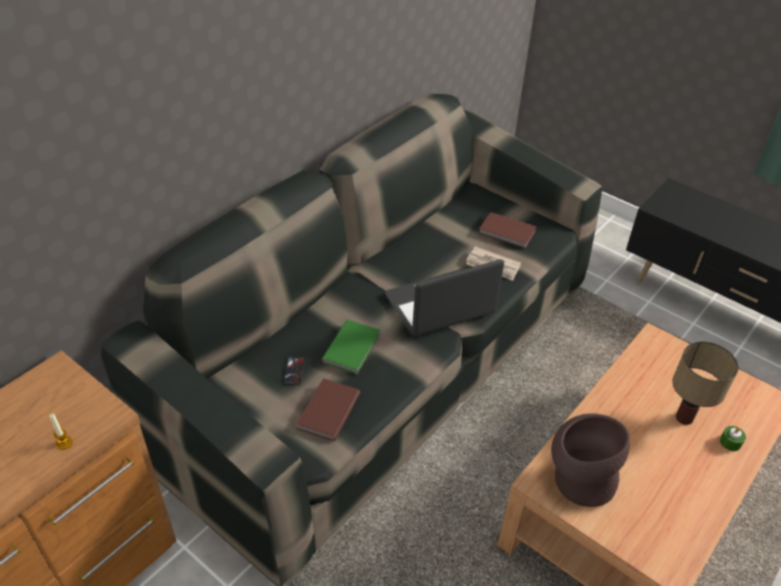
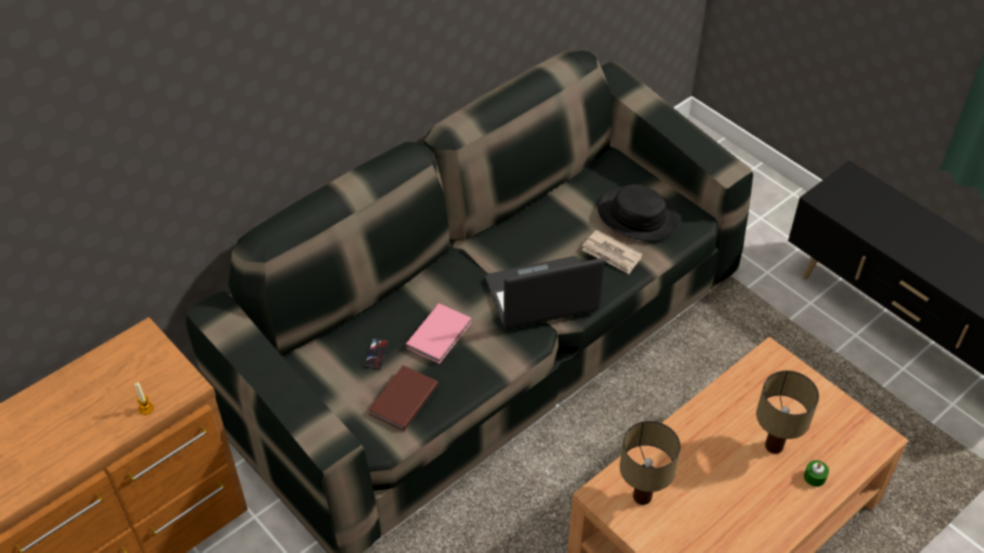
camera: 10 degrees right, 5 degrees up
green book [321,320,380,374] -> pink book [405,303,472,364]
brown book [479,212,537,249] -> black hat [598,184,680,241]
brown vase [551,413,630,507] -> table lamp [620,421,681,505]

